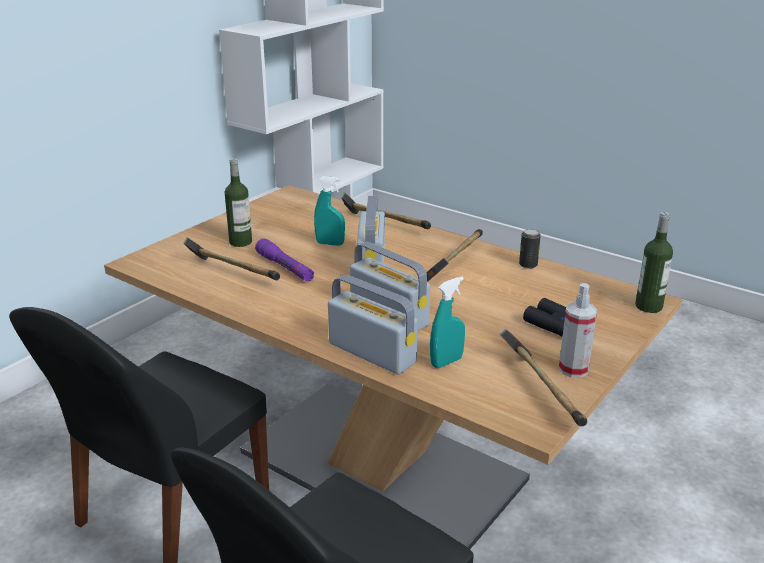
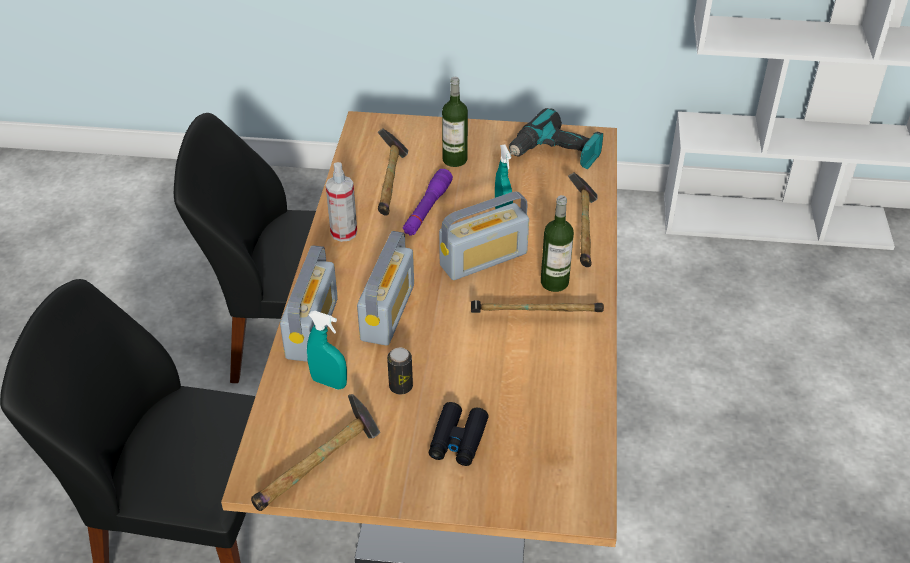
camera: 60 degrees right, 15 degrees up
can [519,229,541,269] -> can moved to [387,348,413,394]
spray bottle [559,283,598,378] -> spray bottle moved to [326,162,357,242]
bottle [635,212,673,313] -> bottle moved to [541,195,574,292]
none -> power drill [509,108,603,169]

